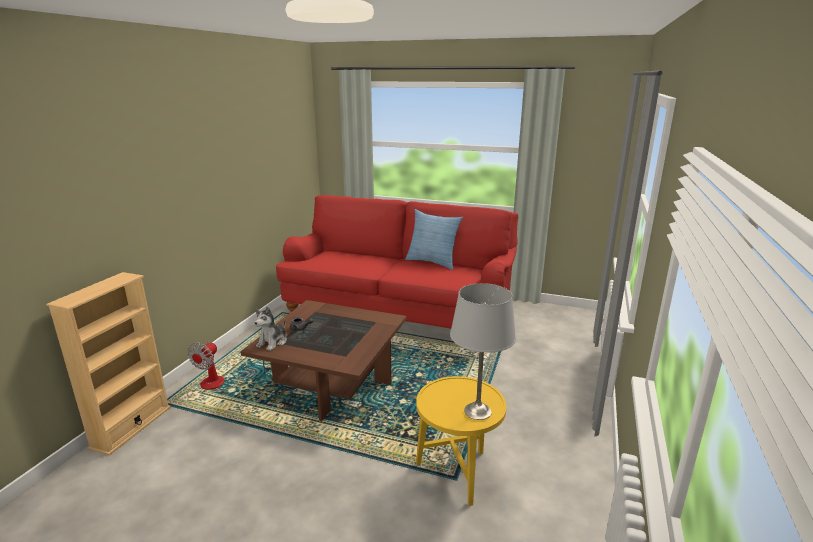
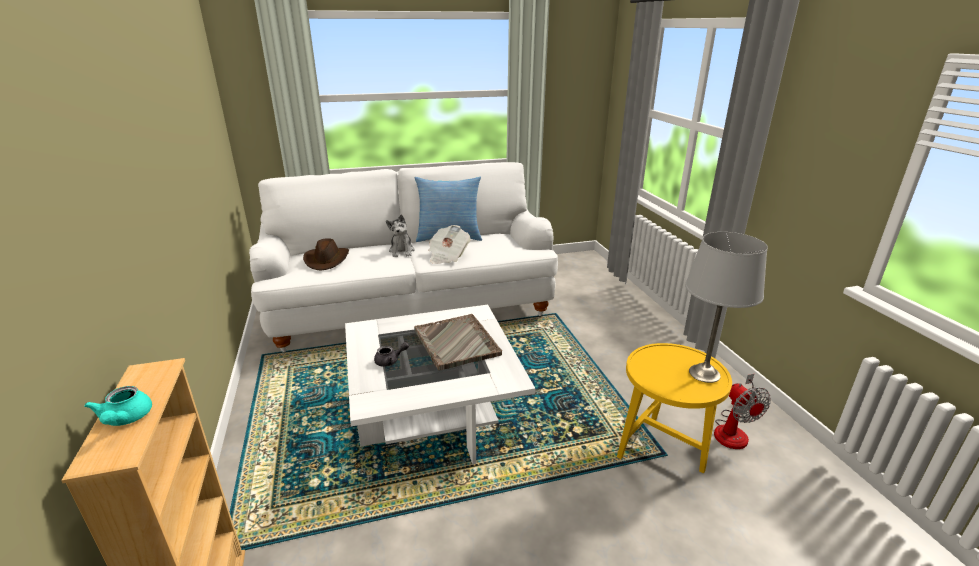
camera: 35 degrees left, 5 degrees up
fan [187,342,265,390] -> fan moved to [714,374,771,449]
brown coffee table [240,300,406,421] -> white coffee table [345,305,535,465]
plush toy [254,307,287,351] -> plush toy moved to [386,214,415,257]
red sofa [276,195,518,329] -> white sofa [249,162,558,352]
none -> turquoise teapot [84,386,152,426]
none -> brown hat [303,238,349,271]
none -> grey tray [414,314,502,370]
none -> newspaper [428,225,470,264]

